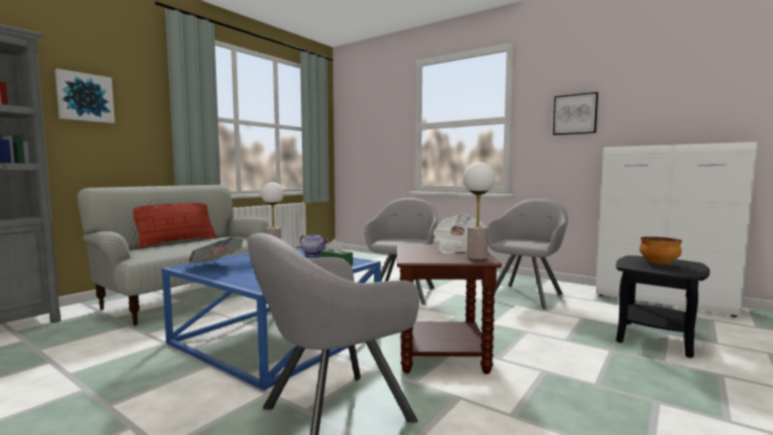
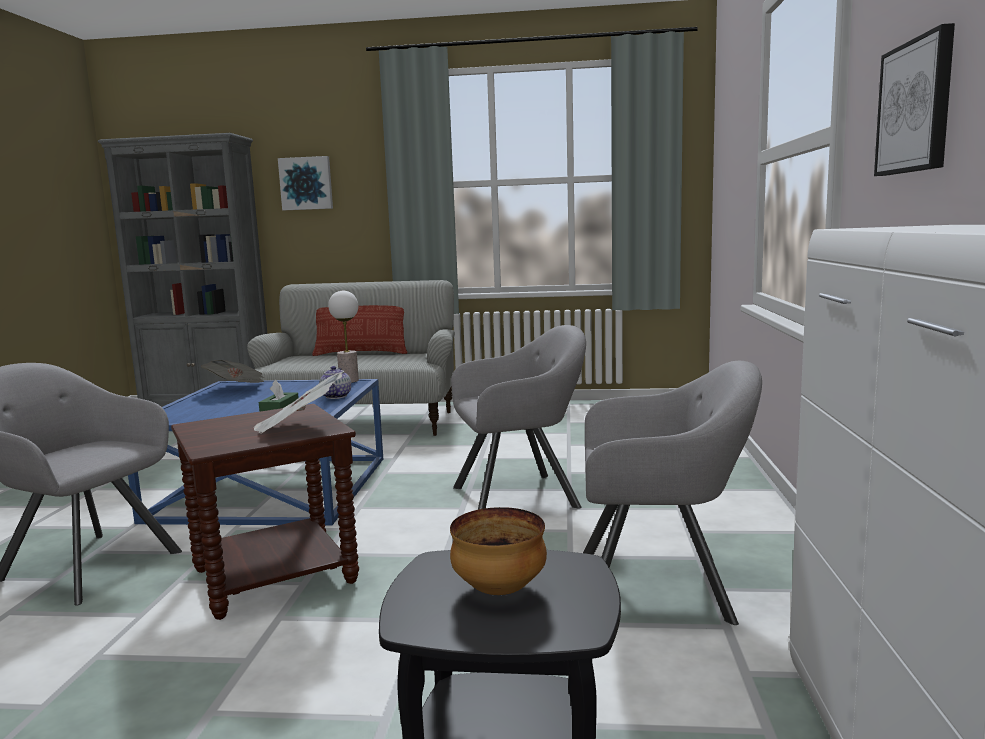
camera: 60 degrees right, 5 degrees up
table lamp [463,162,495,260] -> none

